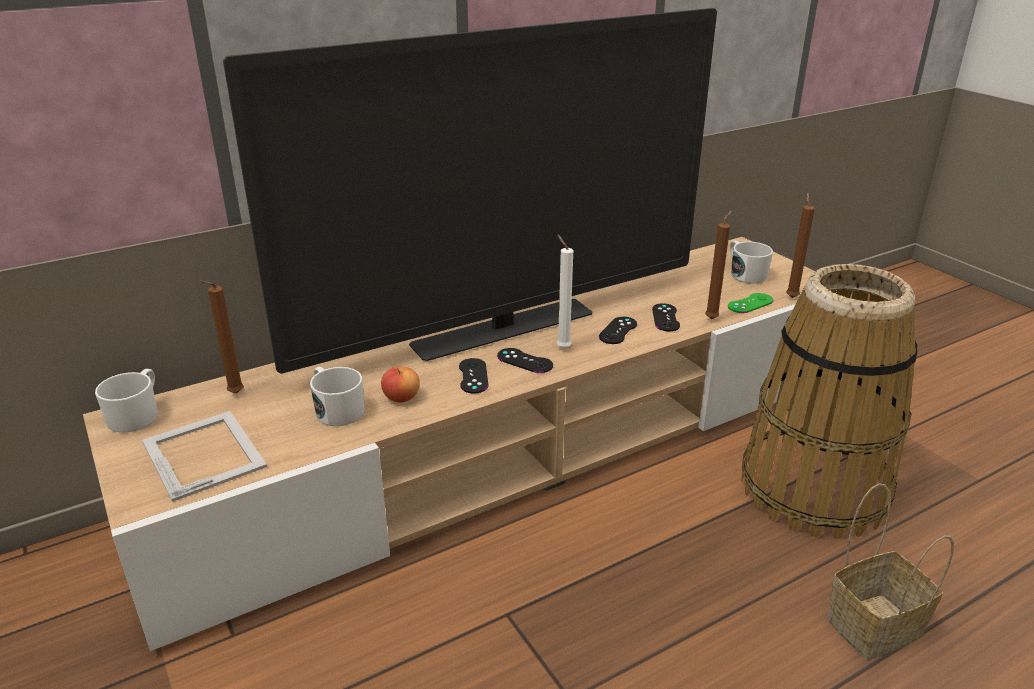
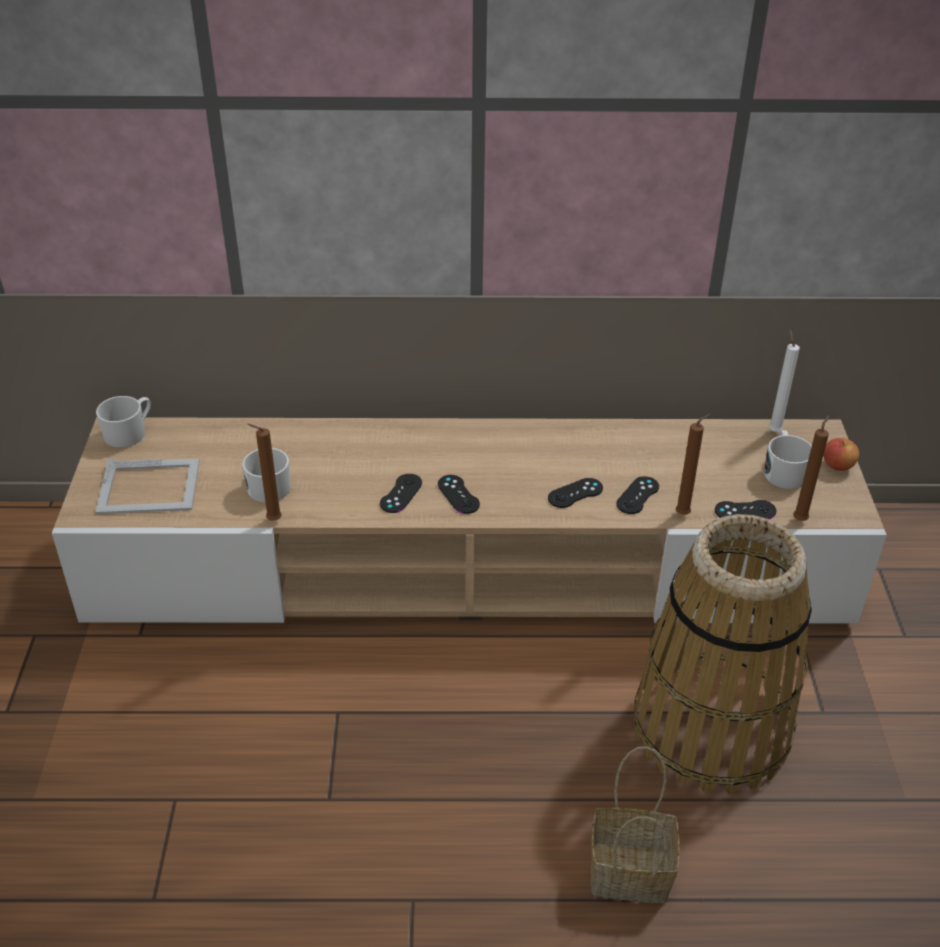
camera: 30 degrees right, 10 degrees up
picture frame [142,411,267,502] -> picture frame turned 90 degrees clockwise [95,459,200,514]
brown candle [199,280,244,394] -> brown candle moved to [247,424,282,520]
television [223,8,717,374] -> none
apple [381,366,420,402] -> apple moved to [824,438,859,471]
white candle [557,235,573,349] -> white candle moved to [769,330,800,432]
green game controller [728,293,773,313] -> black game controller [715,500,776,519]

